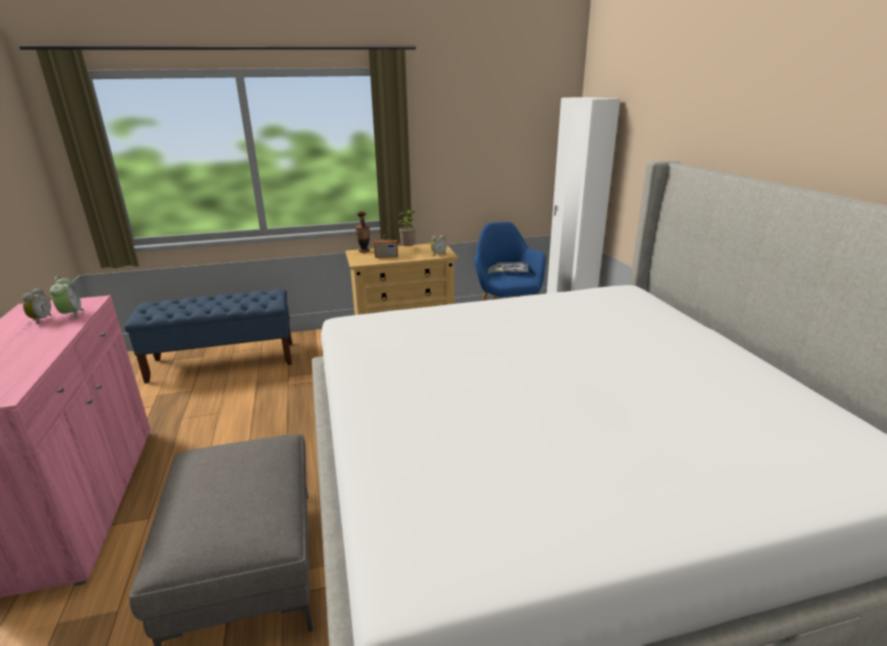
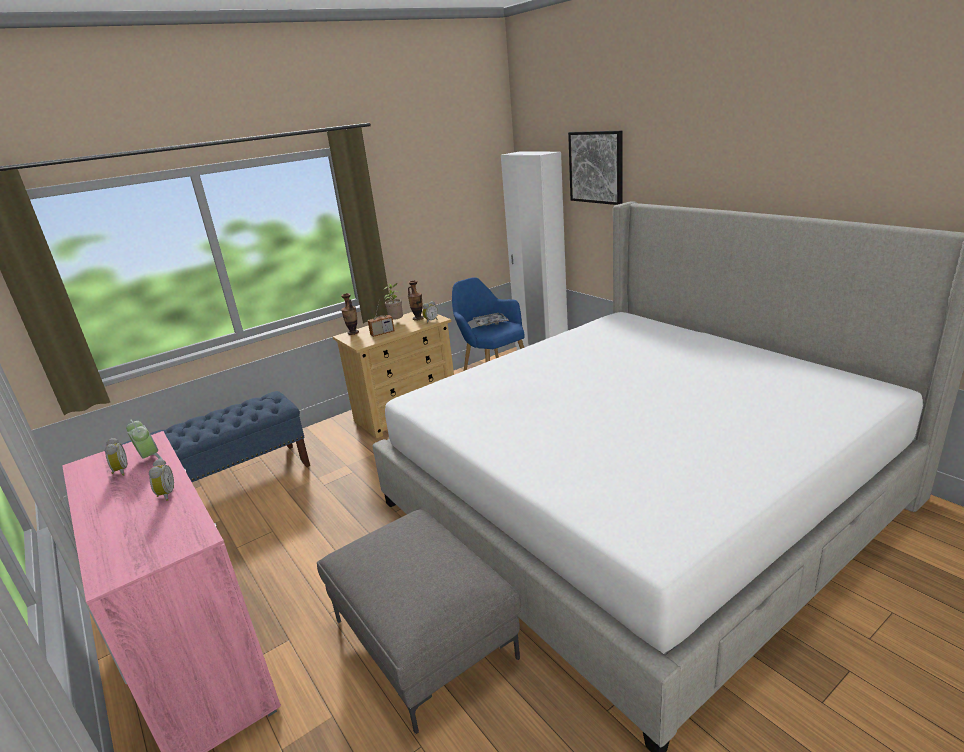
camera: 20 degrees left, 0 degrees up
none -> alarm clock [149,459,174,501]
none -> vase [408,280,424,320]
none -> picture [568,131,623,205]

